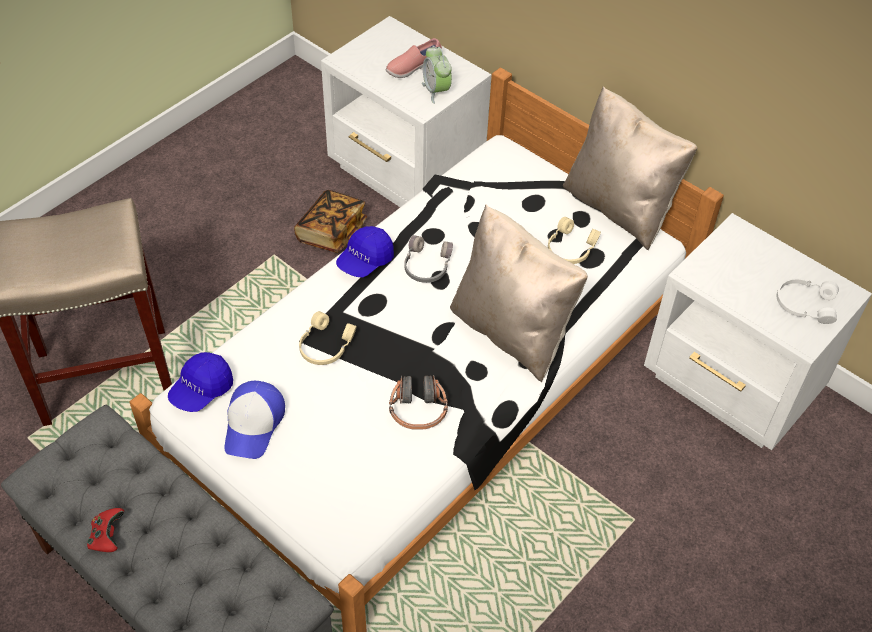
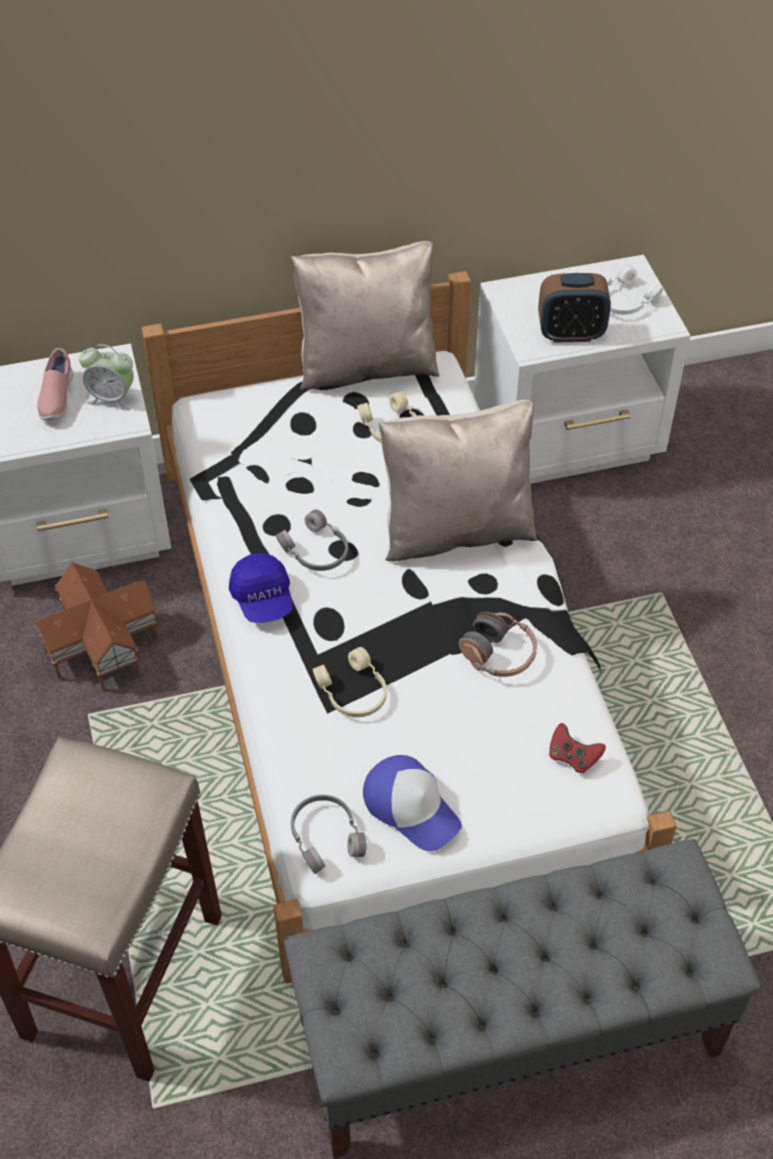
camera: 55 degrees left, 0 degrees up
red game controller [87,508,124,552] -> red game controller moved to [549,723,606,773]
blue cap [168,352,233,412] -> grey headphones [291,795,366,874]
book [294,190,367,253] -> toy house [33,562,159,691]
none -> alarm clock [538,273,611,343]

